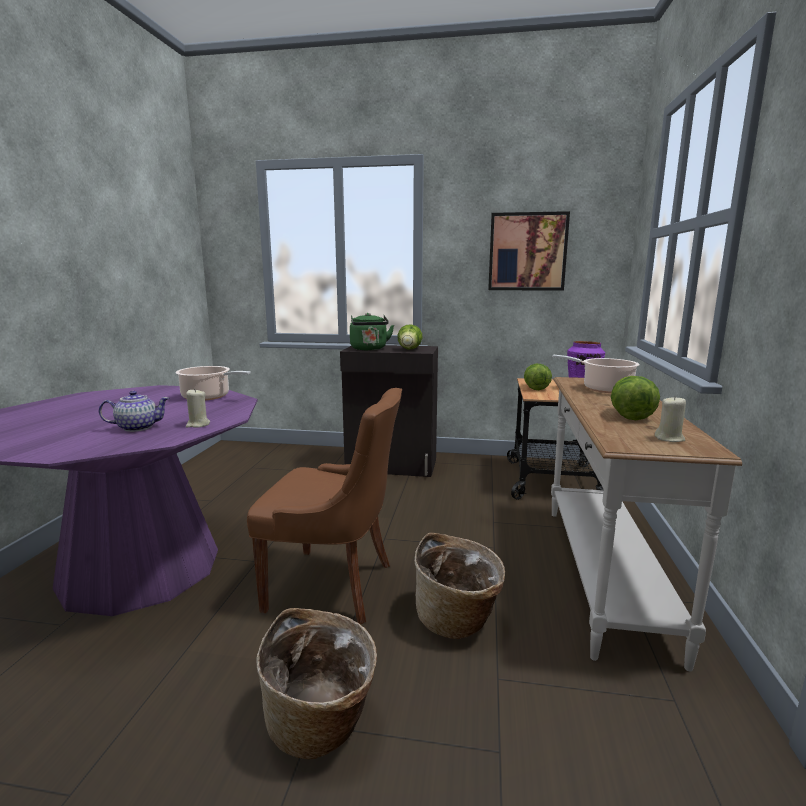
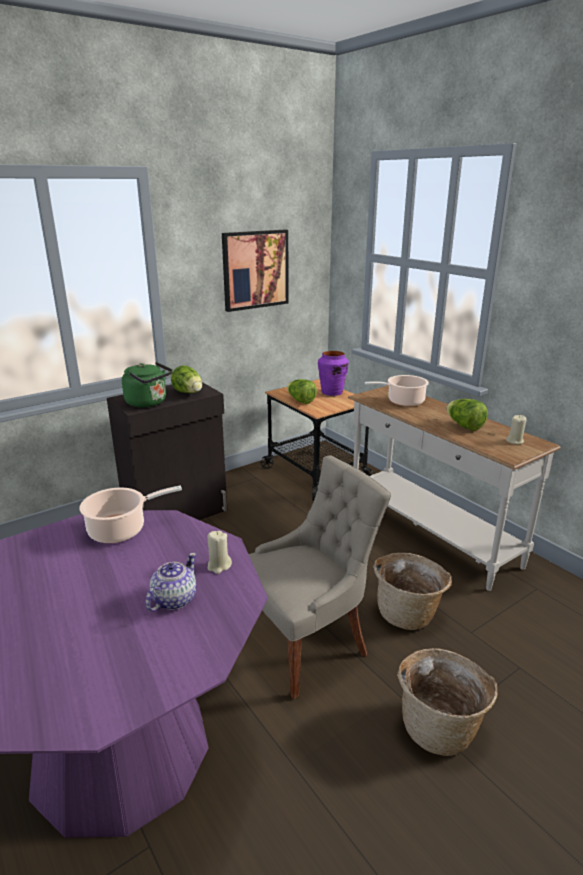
camera: 45 degrees left, 10 degrees up
brown chair [247,388,402,624] -> grey chair [249,455,391,699]

